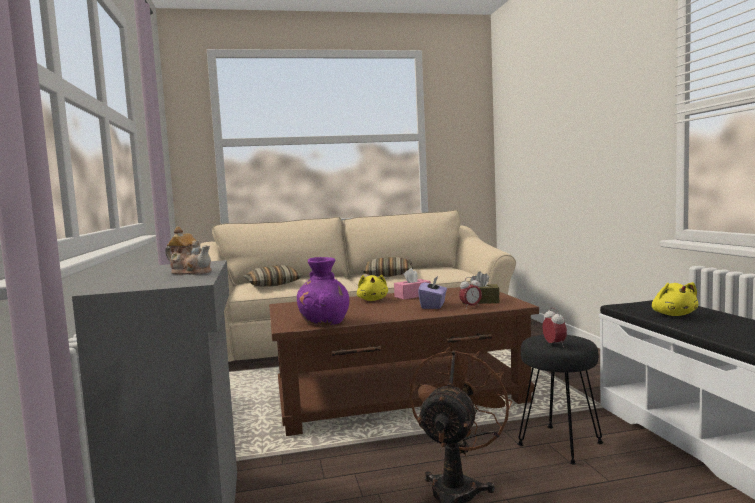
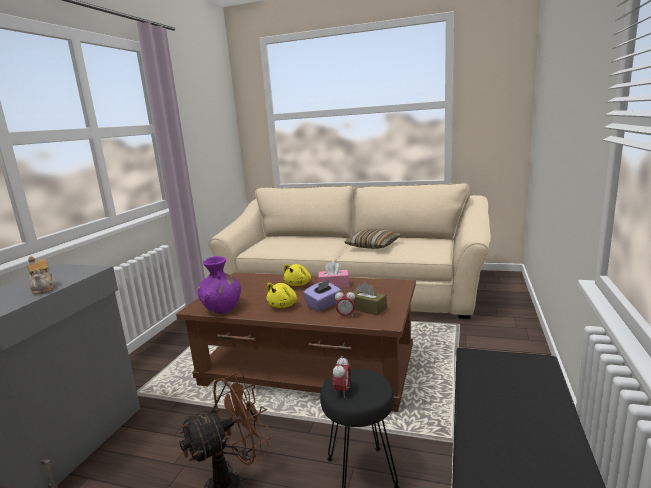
camera: 30 degrees right, 10 degrees up
pillow [243,265,302,286] -> none
yellow plush toy [652,282,698,316] -> yellow plush toy moved to [267,283,297,308]

